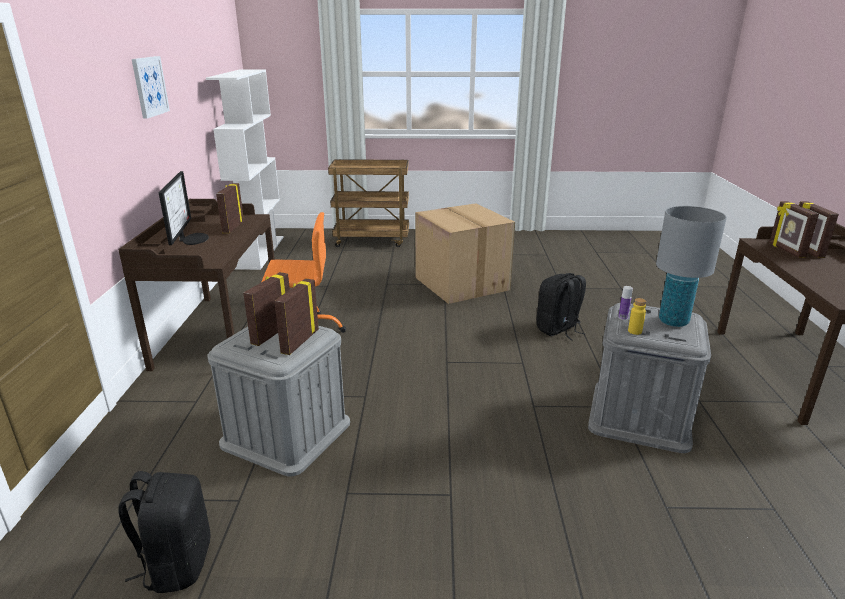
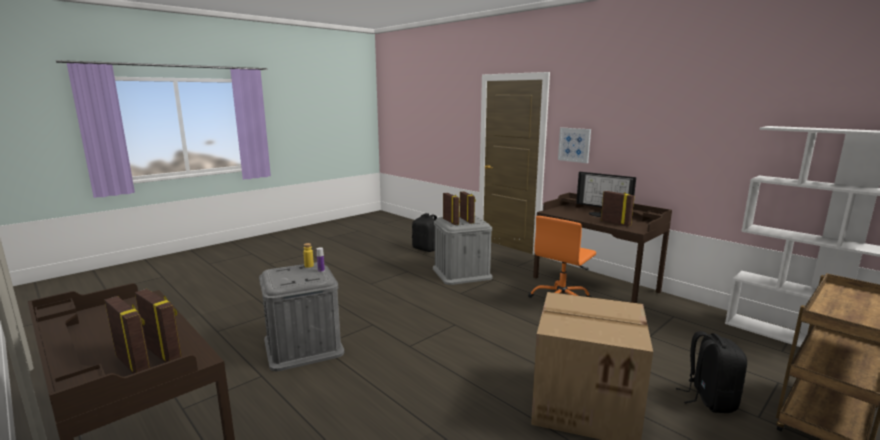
camera: 135 degrees right, 10 degrees down
picture [132,56,170,119] -> picture moved to [558,128,591,163]
black backpack [536,273,586,341] -> black backpack moved to [676,331,747,413]
grey table lamp [656,206,727,327] -> none

